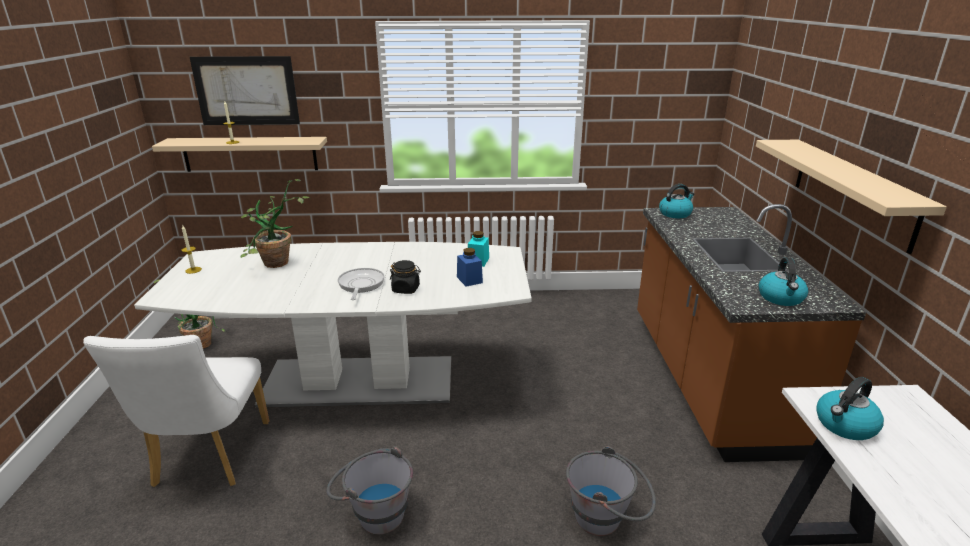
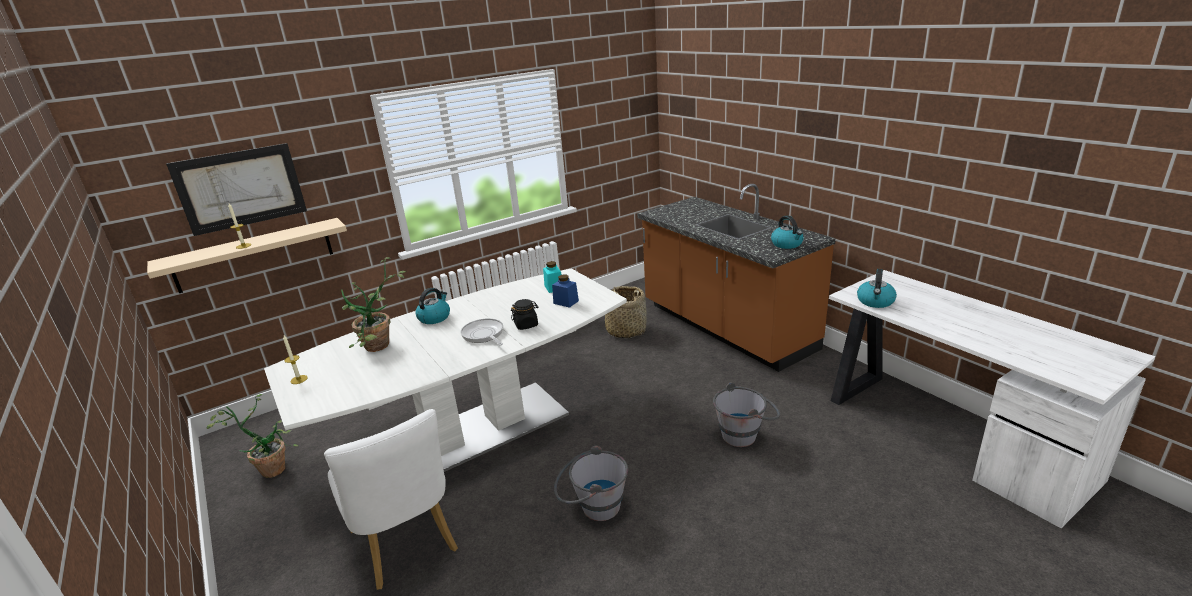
camera: 30 degrees left, 0 degrees up
kettle [659,184,694,218] -> kettle moved to [415,288,450,324]
beige shelf [756,140,947,254] -> none
none -> basket [605,286,647,338]

